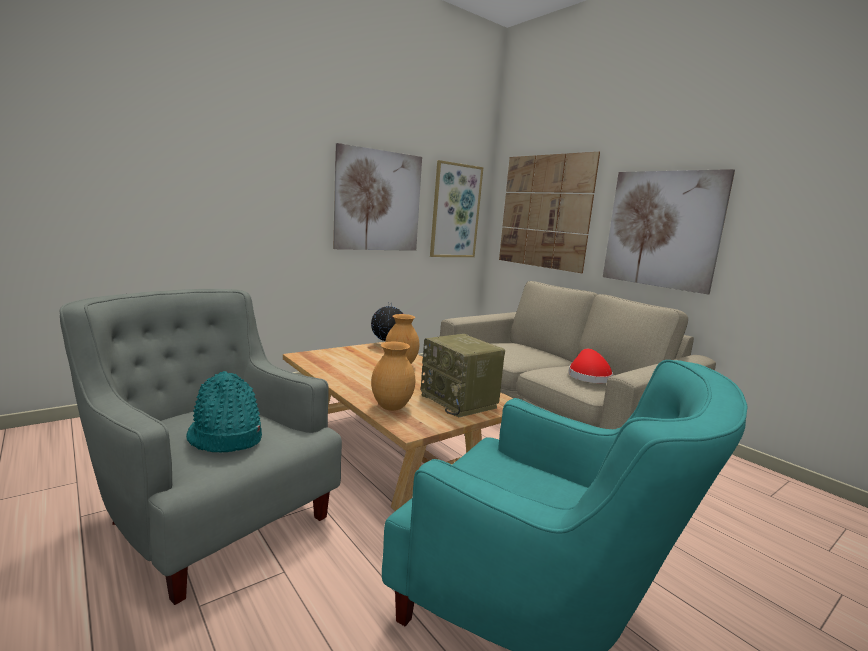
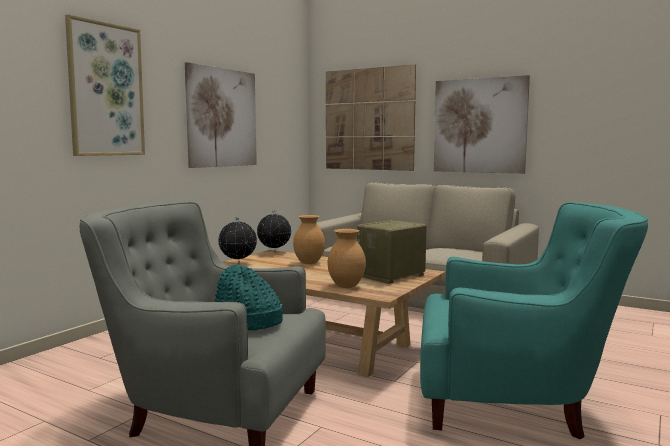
camera: 20 degrees left, 5 degrees down
radio [421,334,505,417] -> radio turned 105 degrees clockwise [357,220,427,284]
picture [430,160,483,257] -> picture moved to [65,15,145,156]
red hat [568,349,613,383] -> none
none -> globe [218,217,257,264]

